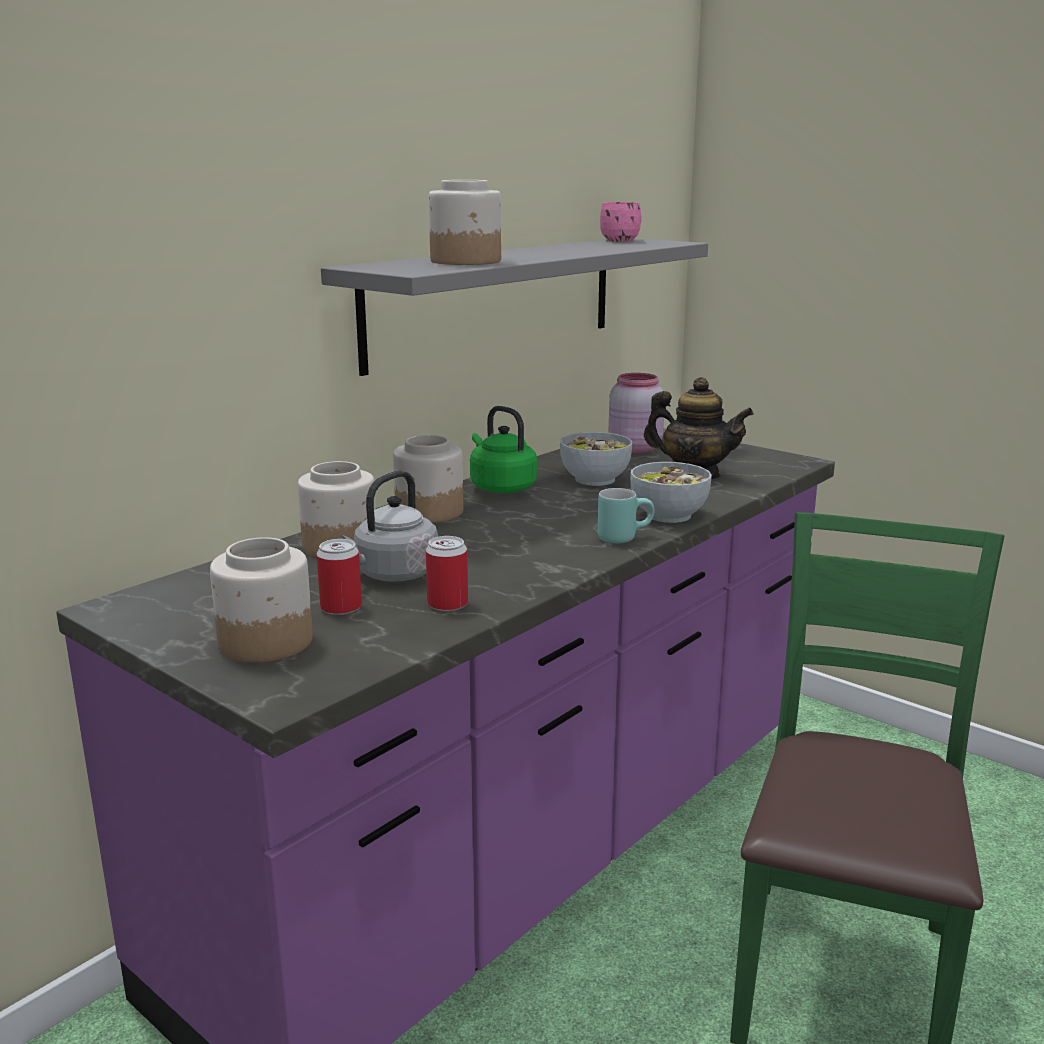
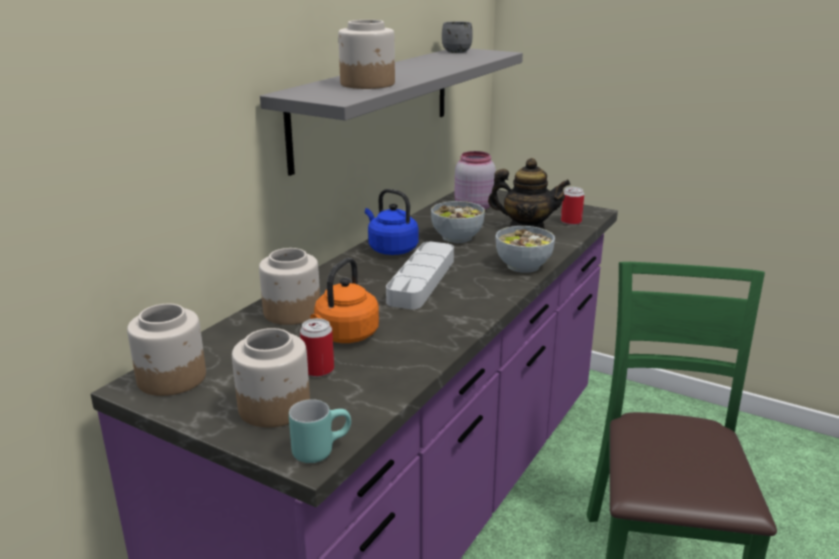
camera: 10 degrees left, 5 degrees up
grey kettle [339,470,438,582] -> orange kettle [310,258,379,343]
jar [393,435,463,523] -> jar moved to [127,304,206,396]
can [426,536,468,611] -> can moved to [561,187,584,225]
green kettle [470,406,537,493] -> blue kettle [365,189,419,255]
turquoise mug [598,488,654,543] -> turquoise mug moved to [289,399,351,463]
pink mug [600,202,642,242] -> grey mug [442,21,473,53]
none -> grey tray [386,242,454,310]

